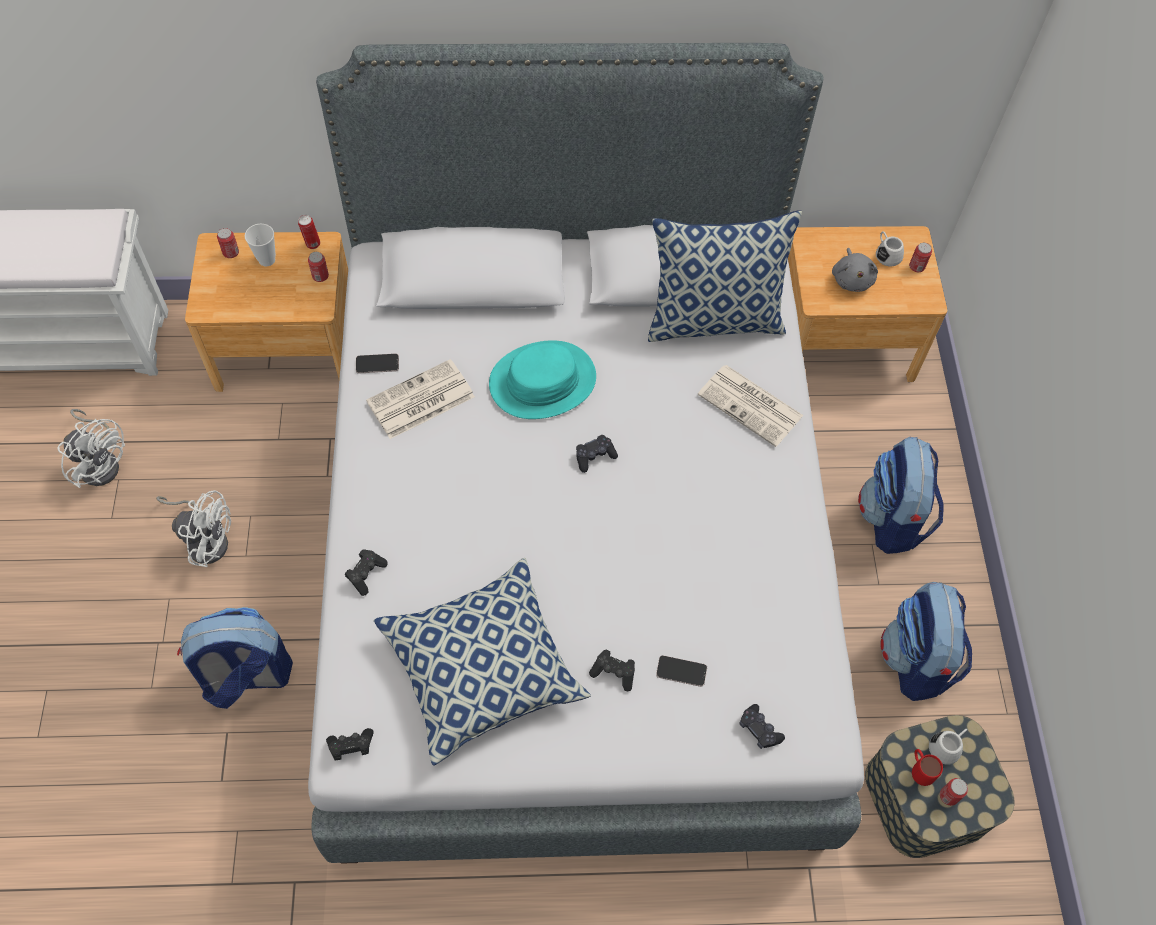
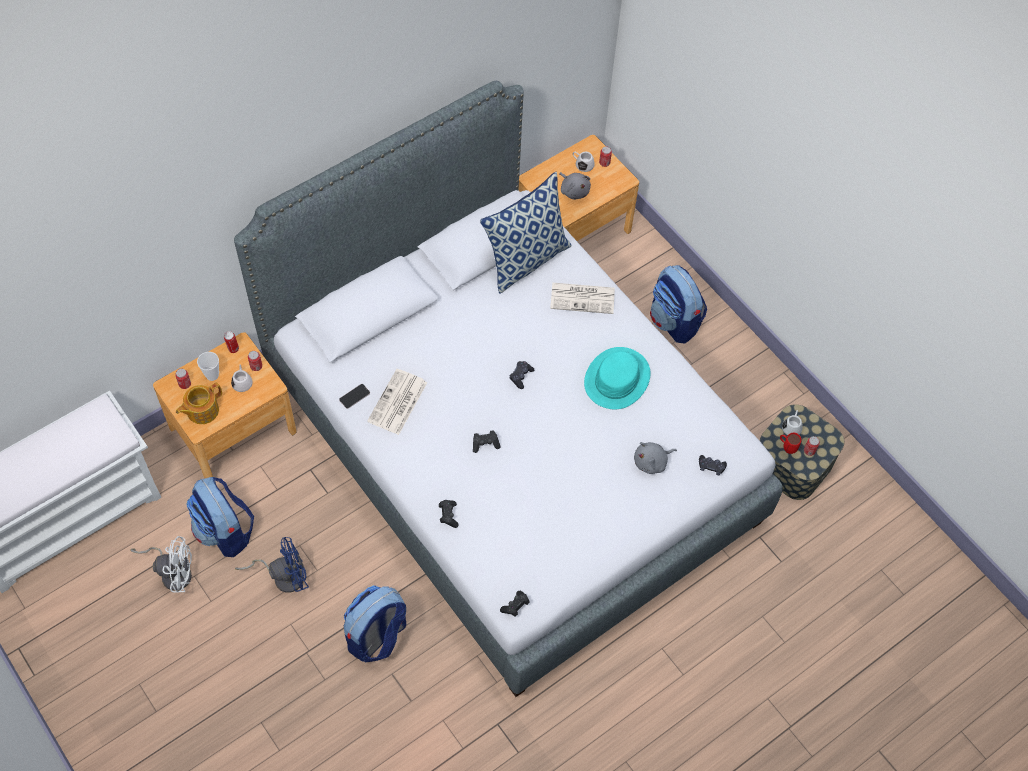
camera: 35 degrees left, 0 degrees up
white fan [156,490,231,567] -> blue fan [235,537,309,593]
pillow [374,558,591,766] -> none
turquoise hat [489,340,596,419] -> turquoise hat moved to [584,347,650,409]
black game controller [589,650,635,691] -> black game controller moved to [473,431,501,453]
phone [656,655,707,687] -> grey plush toy [634,442,677,474]
backpack [880,582,972,701] -> backpack moved to [187,477,254,557]
none -> teapot [176,383,222,424]
none -> white mug [231,364,253,392]

